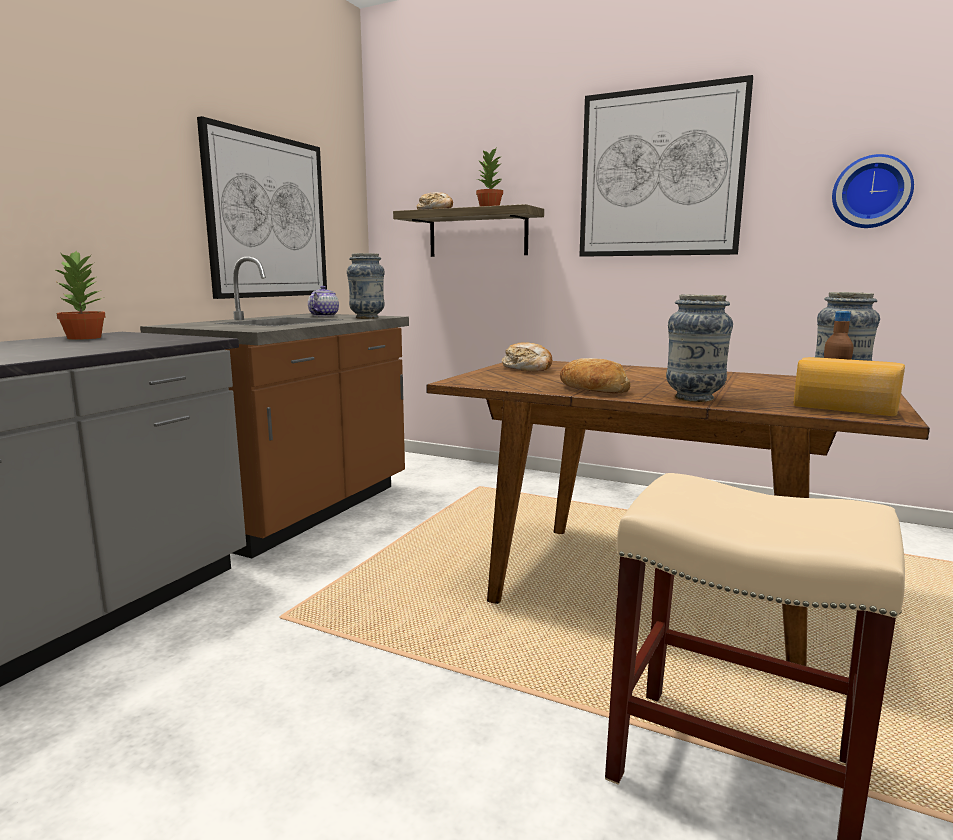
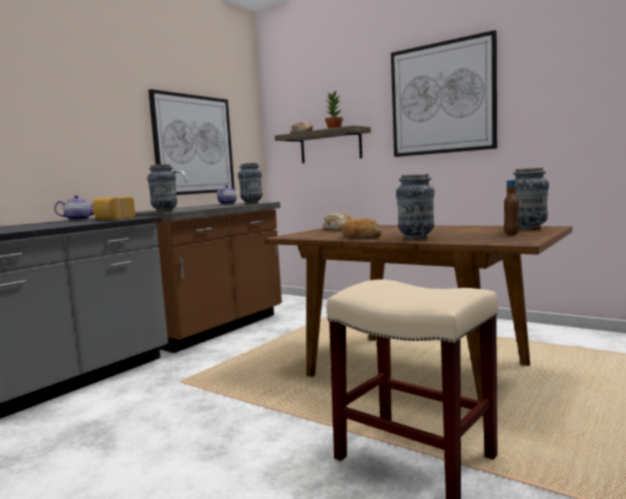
camera: 10 degrees right, 5 degrees down
potted plant [52,251,106,340] -> teapot [54,195,94,221]
bread [794,357,905,416] -> bread moved to [93,197,135,220]
wall clock [832,154,914,228] -> none
none -> vase [147,164,177,212]

